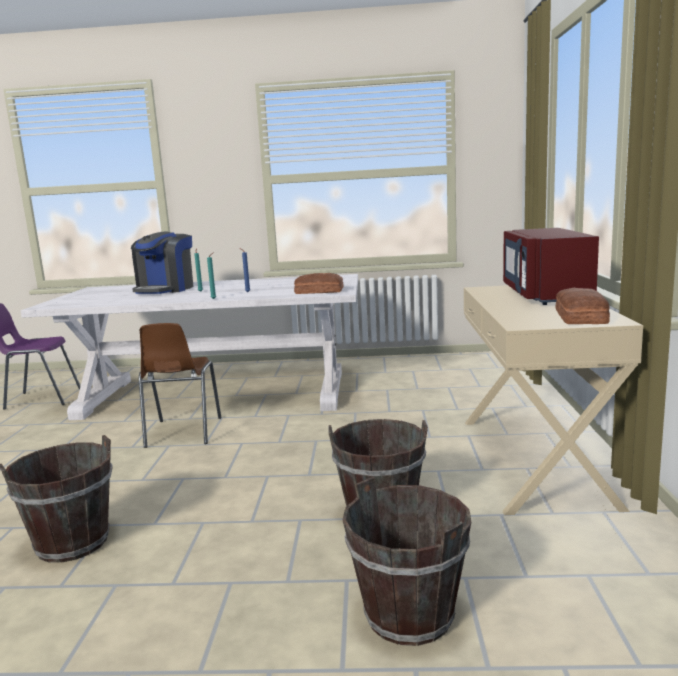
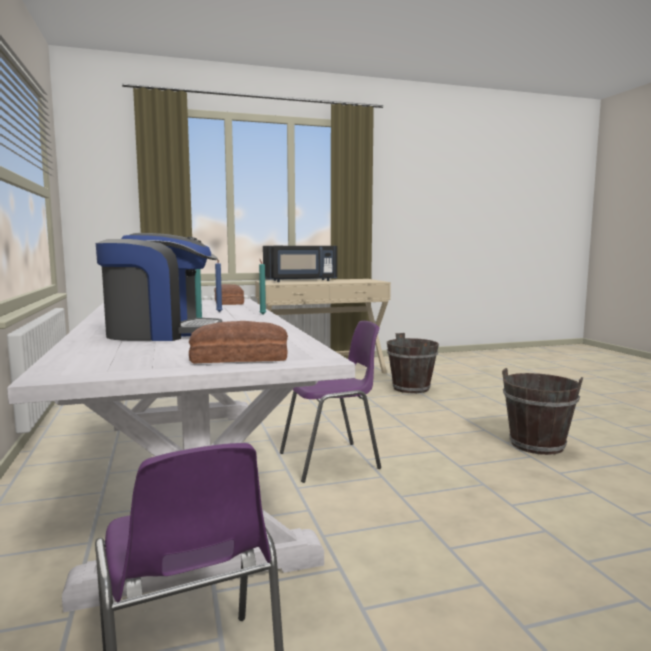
camera: 110 degrees left, 5 degrees down
brown chair [139,323,221,448] -> purple chair [280,321,381,483]
brown bucket [342,477,471,646] -> none
red microwave [503,228,599,305] -> black microwave [263,246,337,282]
bread [556,288,610,324] -> bread moved to [189,321,288,363]

